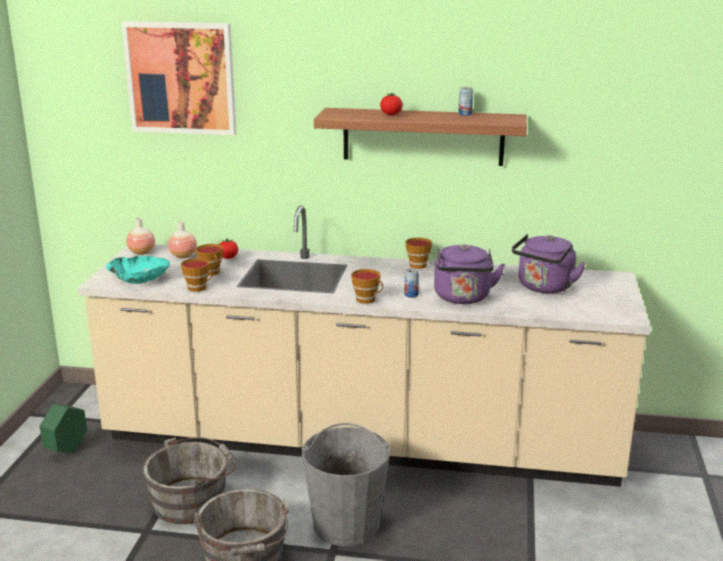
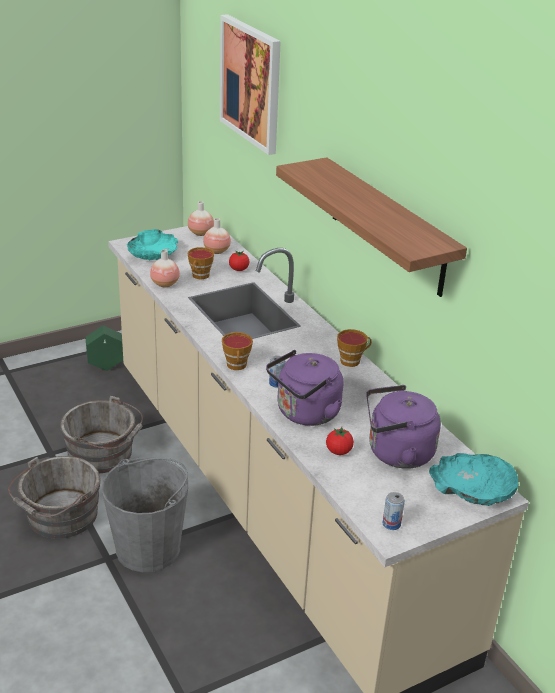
camera: 50 degrees right, 10 degrees up
cup [181,258,213,292] -> vase [150,249,180,287]
tomato [380,93,403,115] -> tomato moved to [326,427,354,455]
can [458,87,473,116] -> can moved to [383,492,405,530]
none -> turquoise bowl [429,453,519,506]

